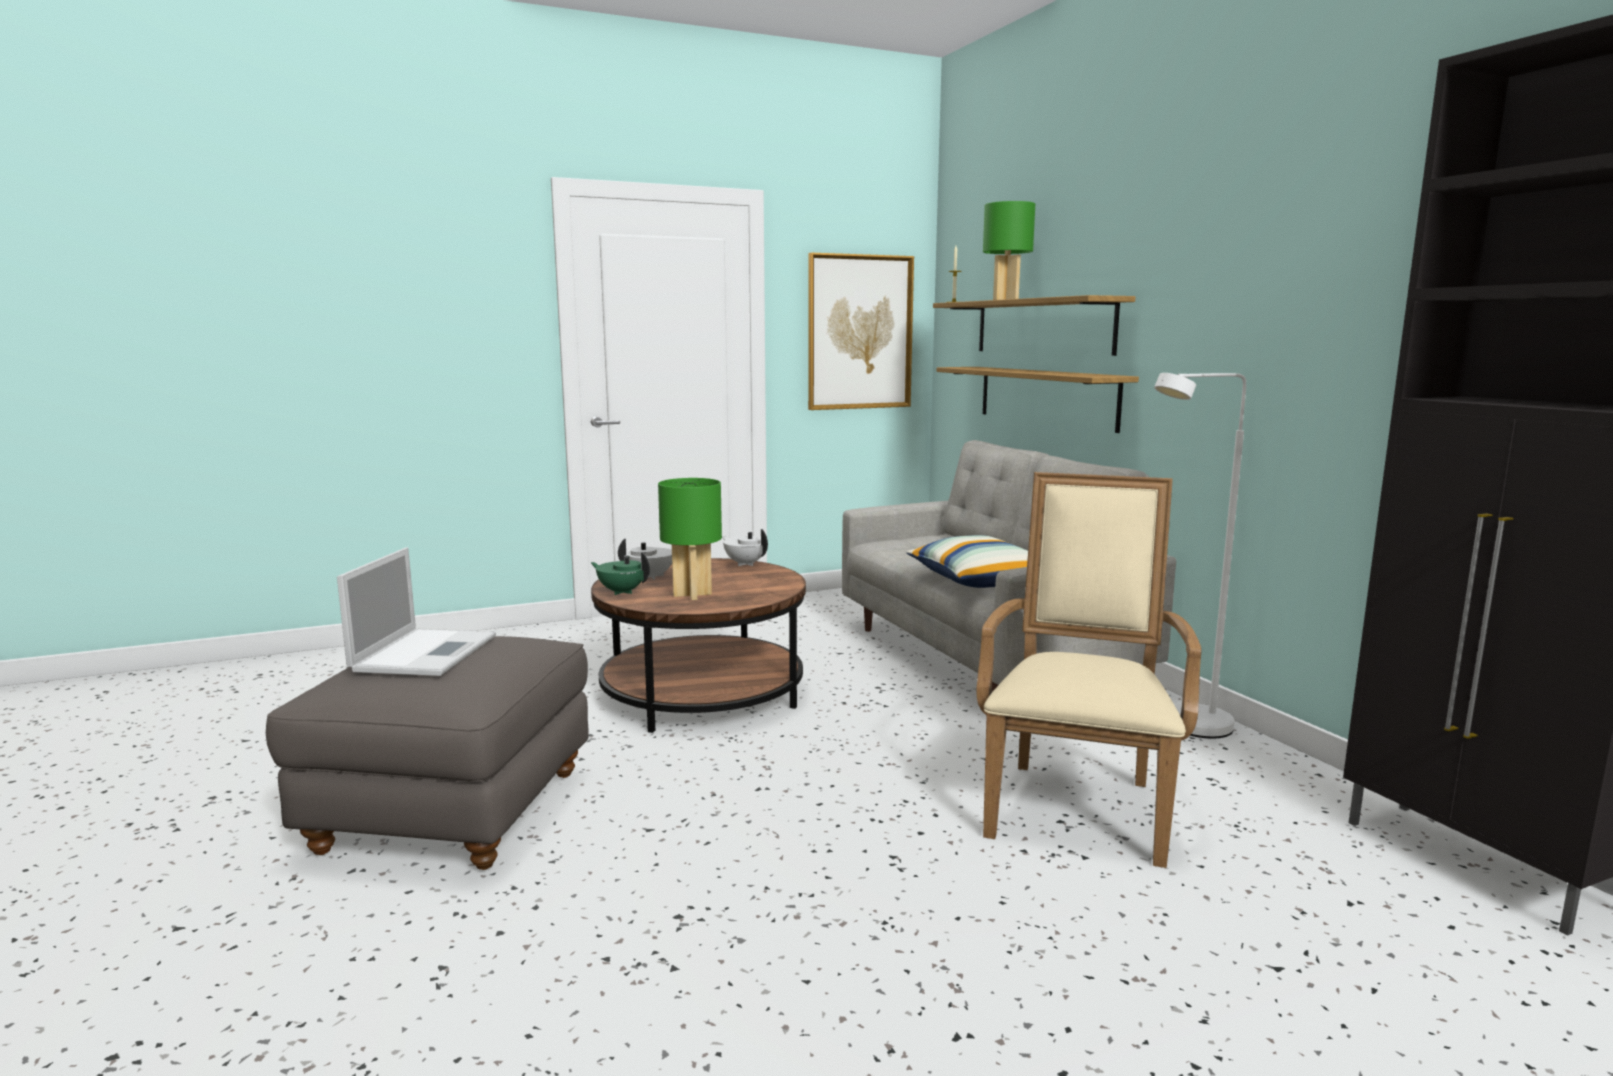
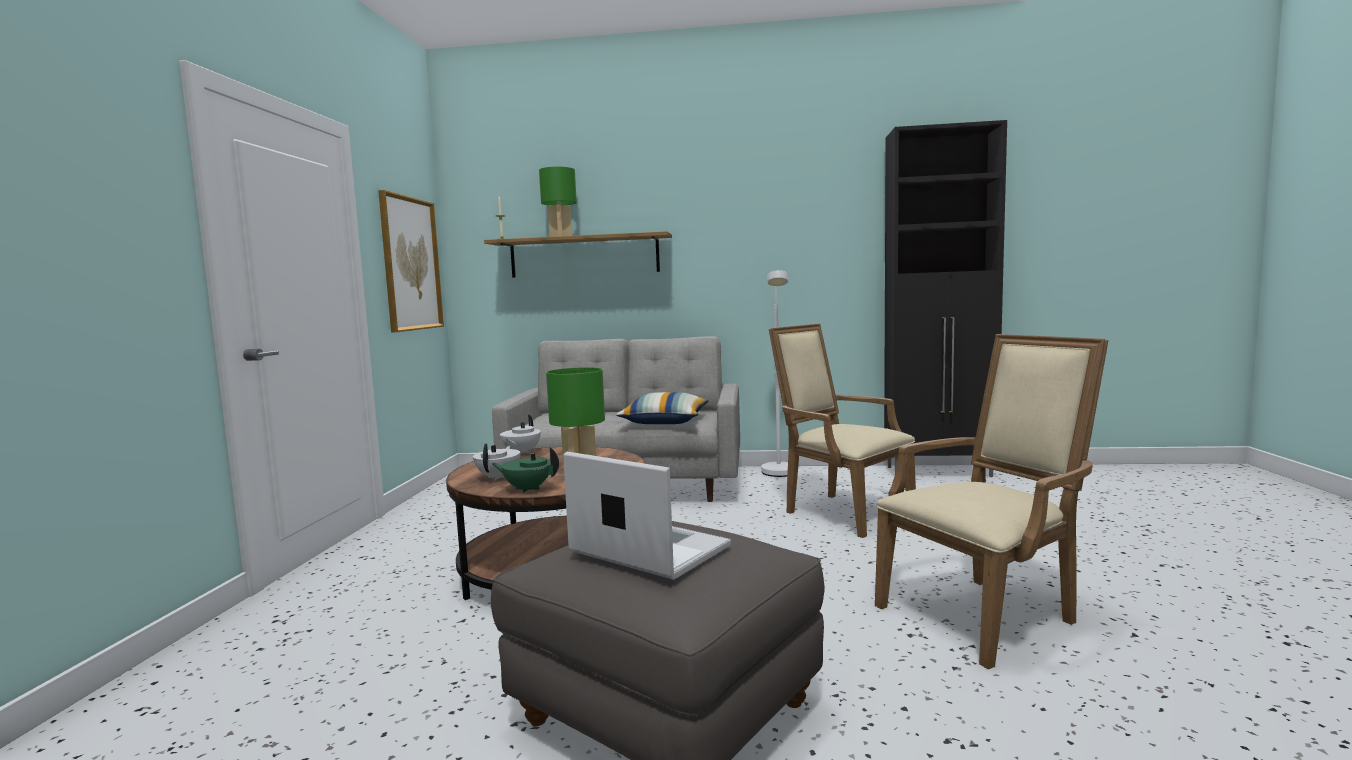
camera: 60 degrees left, 5 degrees down
green teapot [591,552,650,595] -> green teapot turned 45 degrees clockwise [491,447,559,493]
white teapot [722,529,768,566] -> white teapot turned 60 degrees counterclockwise [500,415,541,454]
shelf [937,367,1139,433] -> none
none -> beige armchair [875,334,1109,669]

